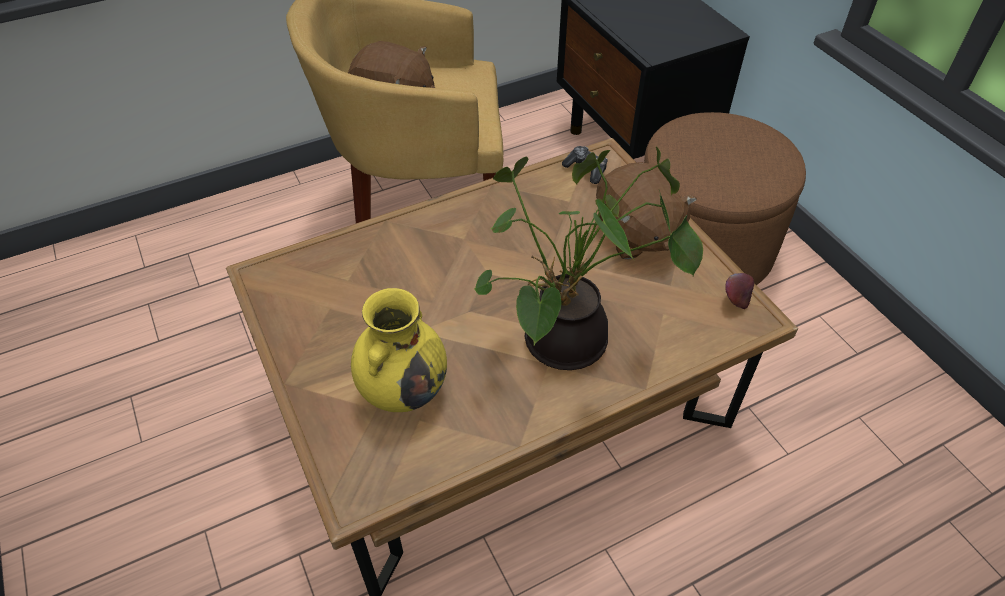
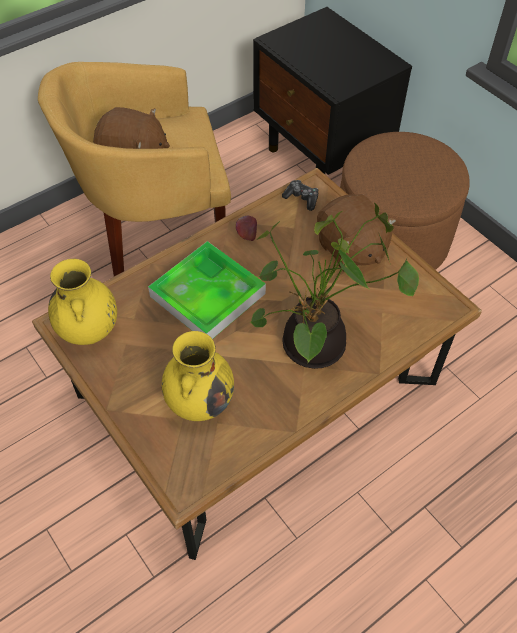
camera: 10 degrees left, 5 degrees up
apple [725,273,754,309] -> apple moved to [236,216,257,241]
none -> yellow vase [48,259,117,345]
none -> tray [148,241,266,339]

